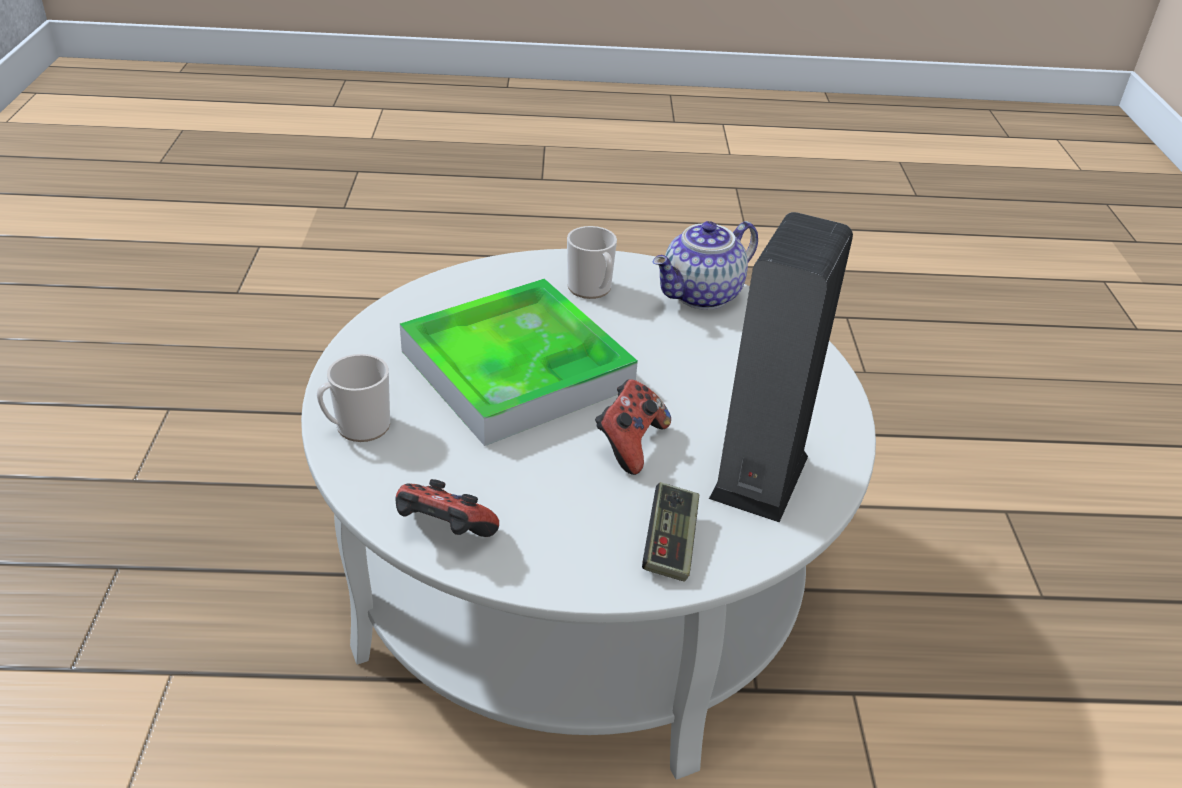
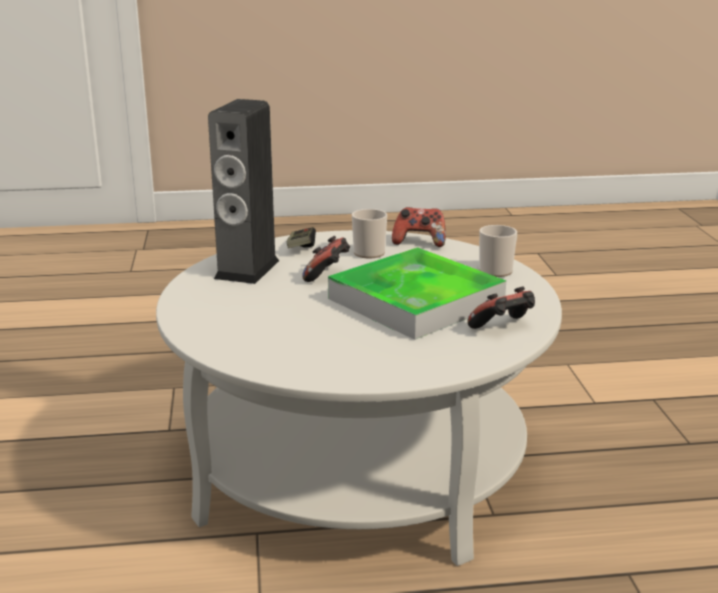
camera: 175 degrees right, 15 degrees down
mug [567,226,617,299] -> mug moved to [352,209,387,258]
teapot [653,221,758,310] -> none
none -> game controller [467,286,535,329]

